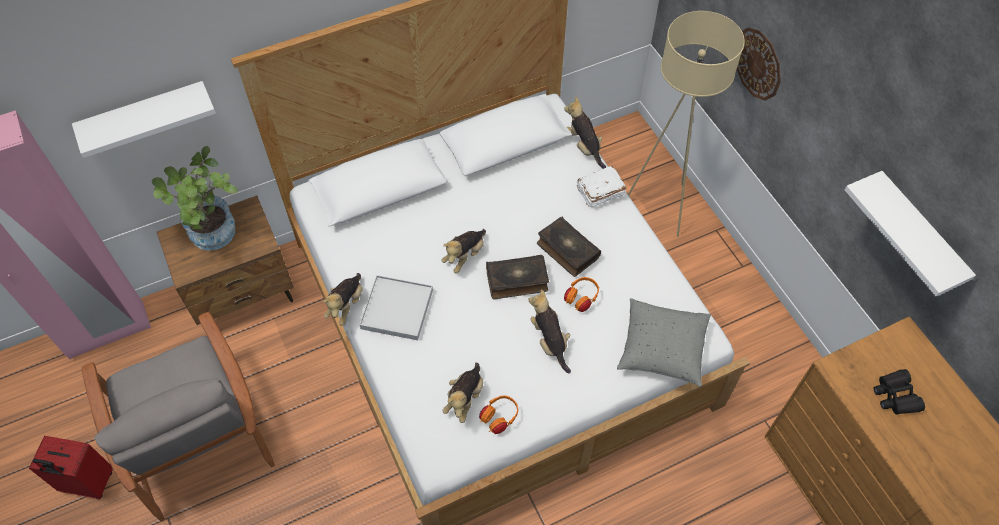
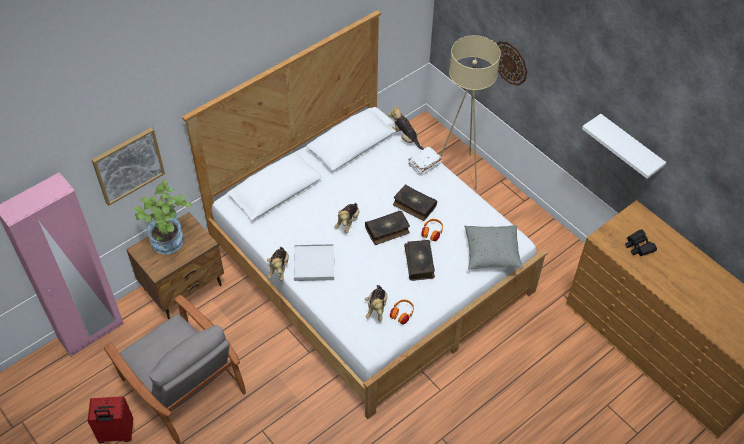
camera: 15 degrees left, 5 degrees down
white shelf [72,81,216,158] -> picture [92,127,165,206]
plush toy [529,289,571,373] -> book [404,240,435,281]

